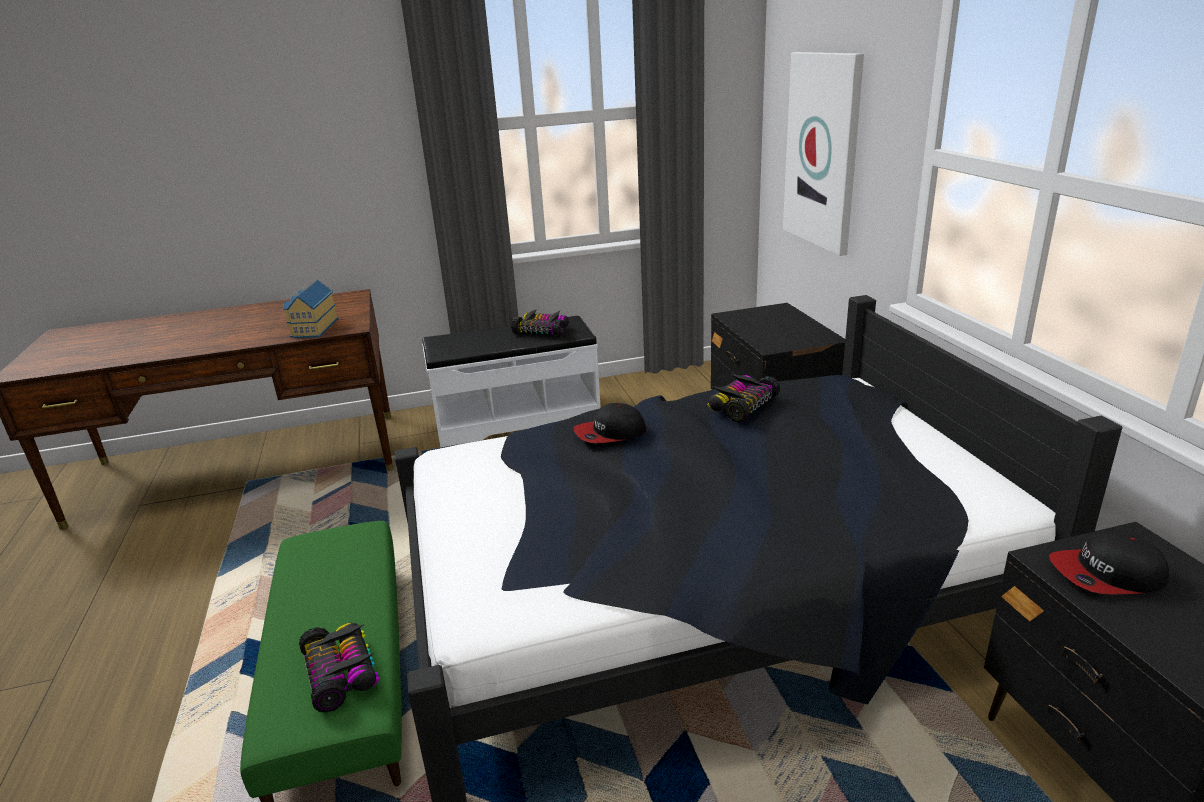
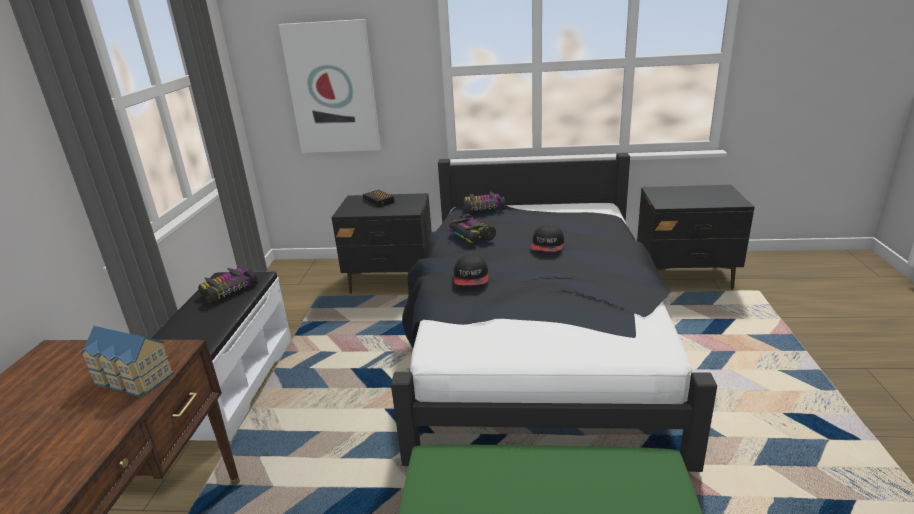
camera: 70 degrees left, 0 degrees up
toy car [299,623,380,712] -> toy car moved to [463,191,506,214]
cap [1049,530,1169,594] -> cap moved to [531,225,564,251]
none -> alarm clock [363,190,394,207]

